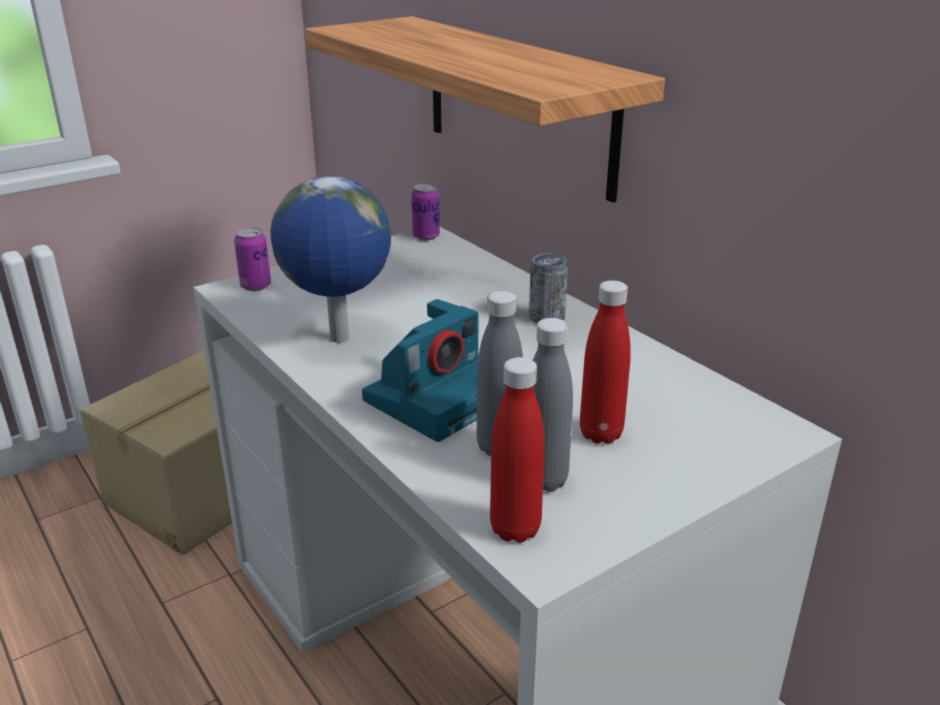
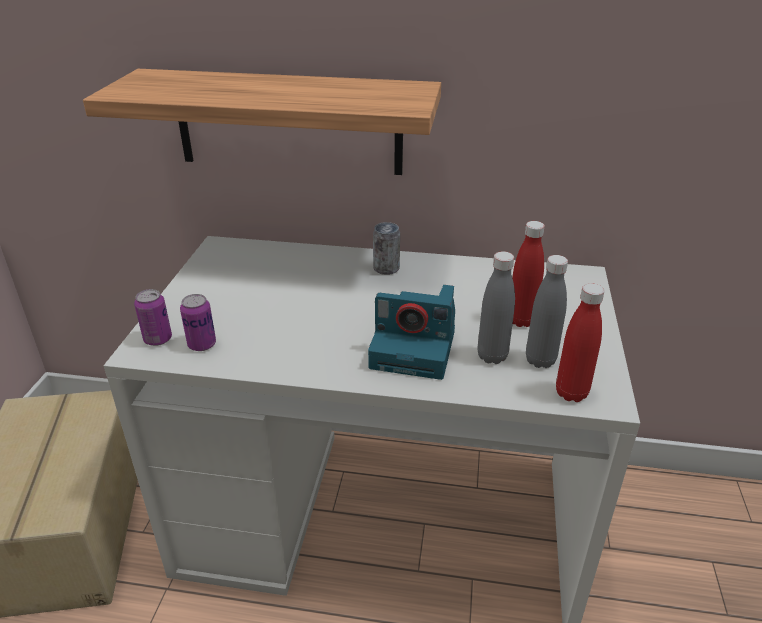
camera: 45 degrees left, 5 degrees up
globe [271,176,391,343] -> none
camera [362,299,478,442] -> camera turned 105 degrees clockwise [368,285,455,380]
can [411,184,440,240] -> can moved to [180,294,216,351]

